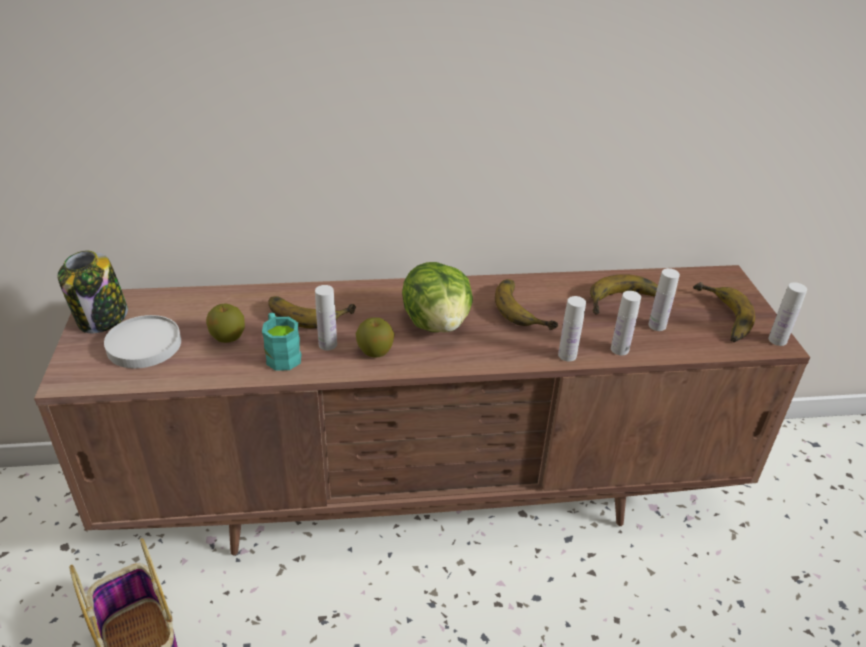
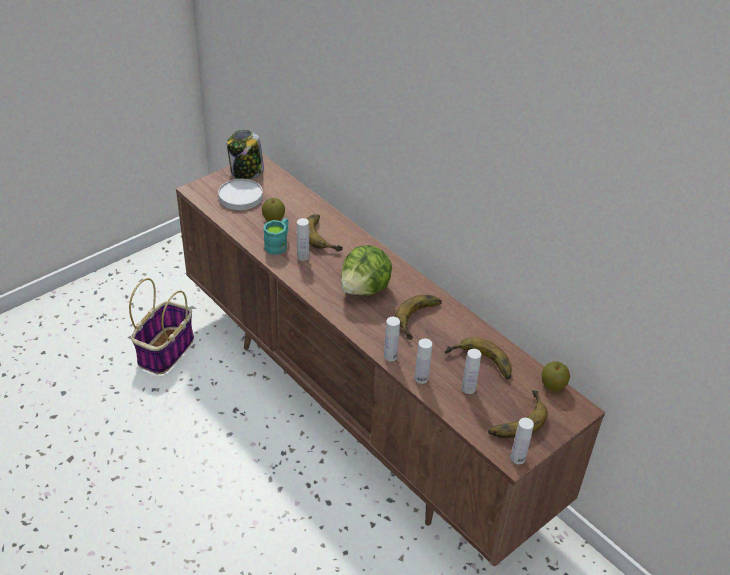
camera: 55 degrees right, 5 degrees up
apple [356,317,395,358] -> apple moved to [542,362,570,391]

